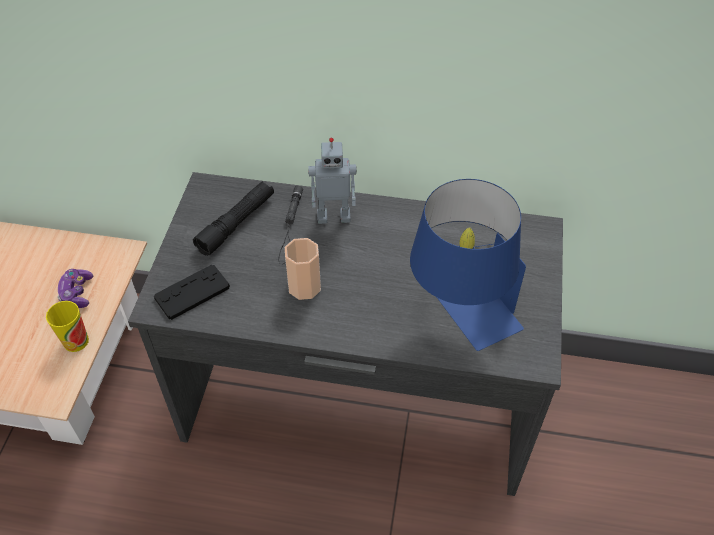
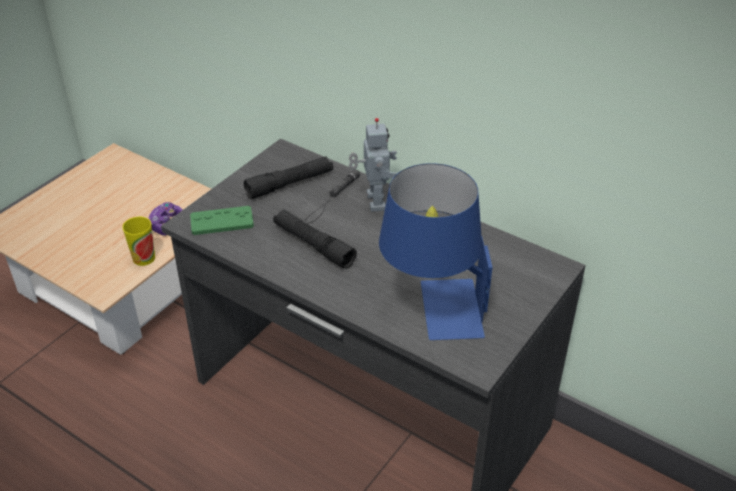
camera: 25 degrees right, 10 degrees down
black game controller [154,265,230,320] -> green game controller [190,206,254,235]
cup [285,238,321,300] -> black flashlight [273,209,357,269]
toy robot [308,138,357,224] -> toy robot turned 120 degrees counterclockwise [349,118,399,212]

